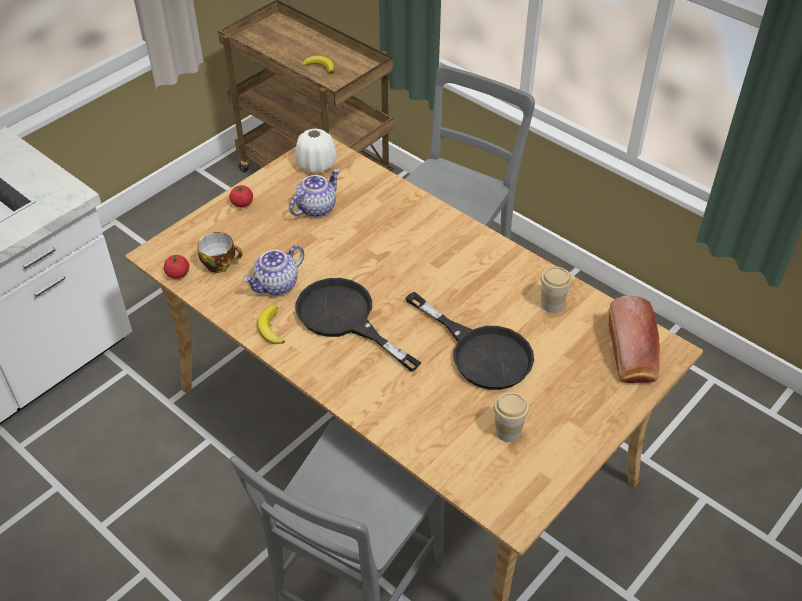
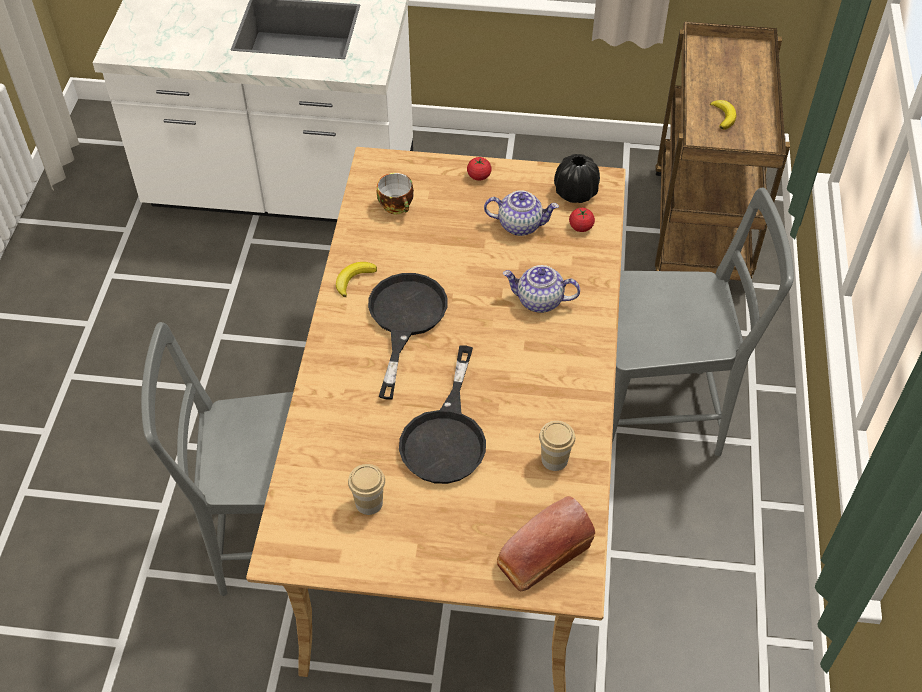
camera: 55 degrees right, 5 degrees up
tomato [164,255,189,279] -> tomato moved to [569,208,595,232]
teapot [243,245,304,295] -> teapot moved to [503,265,580,313]
white vase [295,129,337,173] -> black vase [554,154,600,203]

